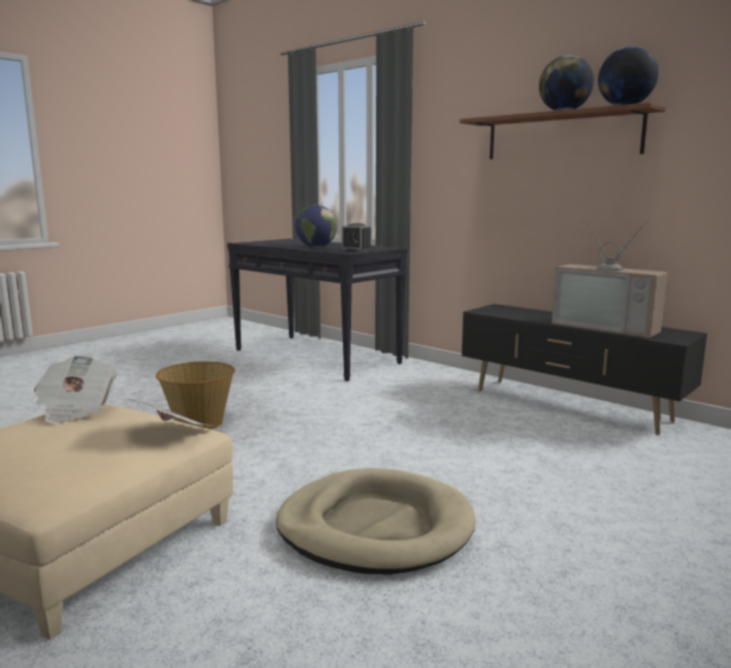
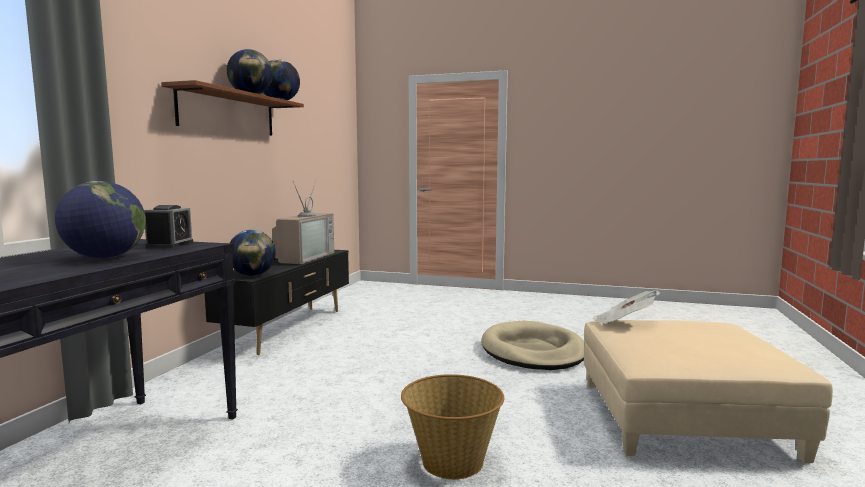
camera: 115 degrees left, 5 degrees down
newspaper [34,355,117,424] -> none
none -> globe [230,230,276,276]

